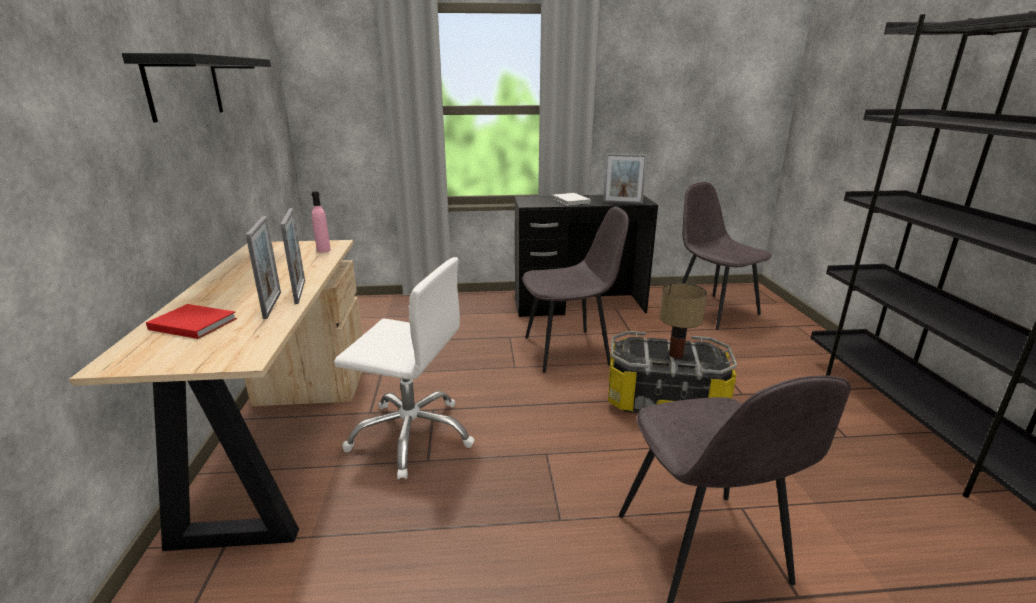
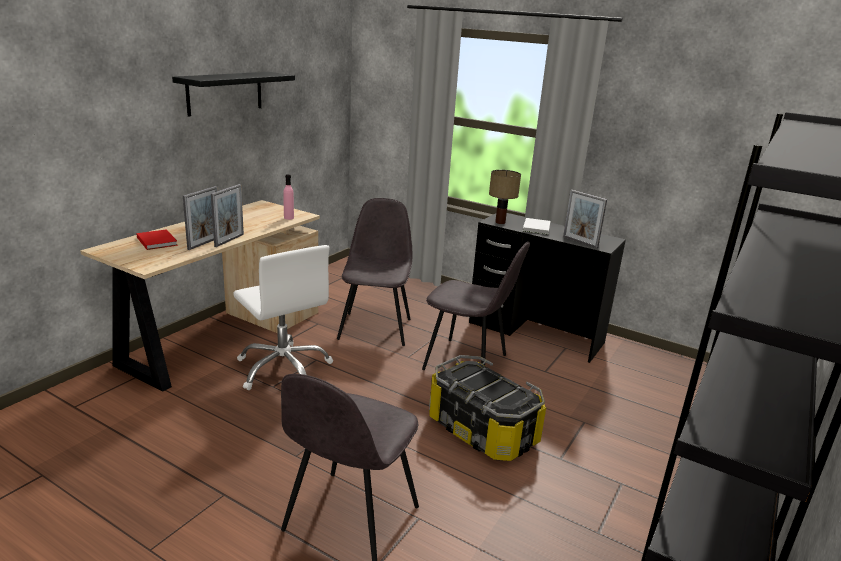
camera: 35 degrees right, 0 degrees up
table lamp [659,283,707,358] -> table lamp moved to [489,170,521,224]
grey chair [682,182,771,330] -> grey chair moved to [337,198,413,346]

